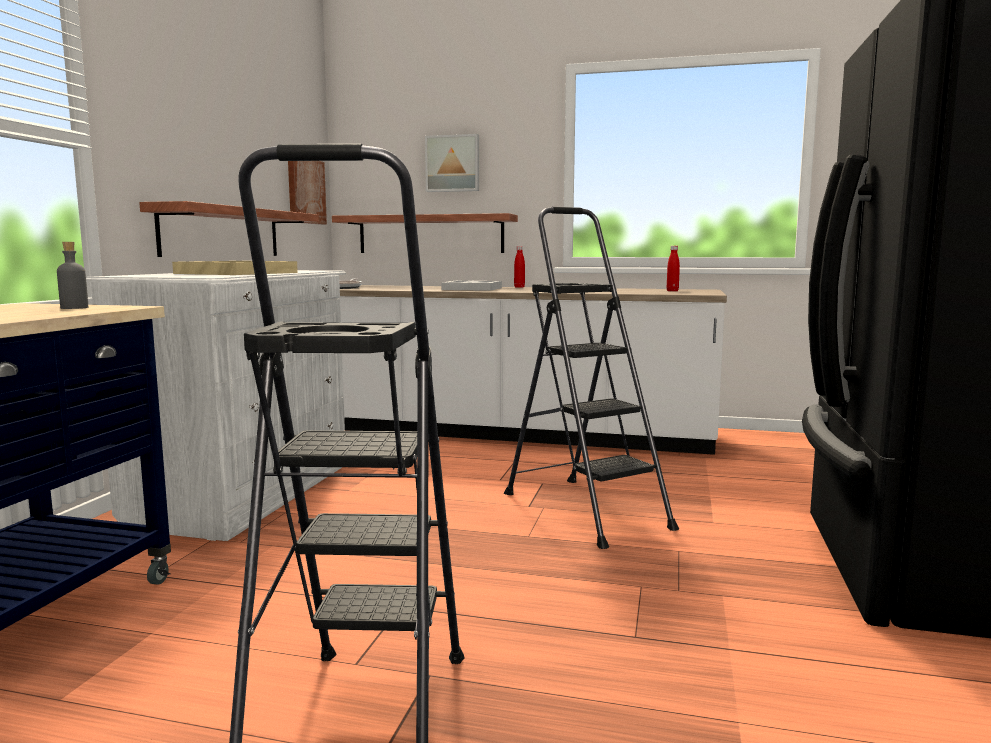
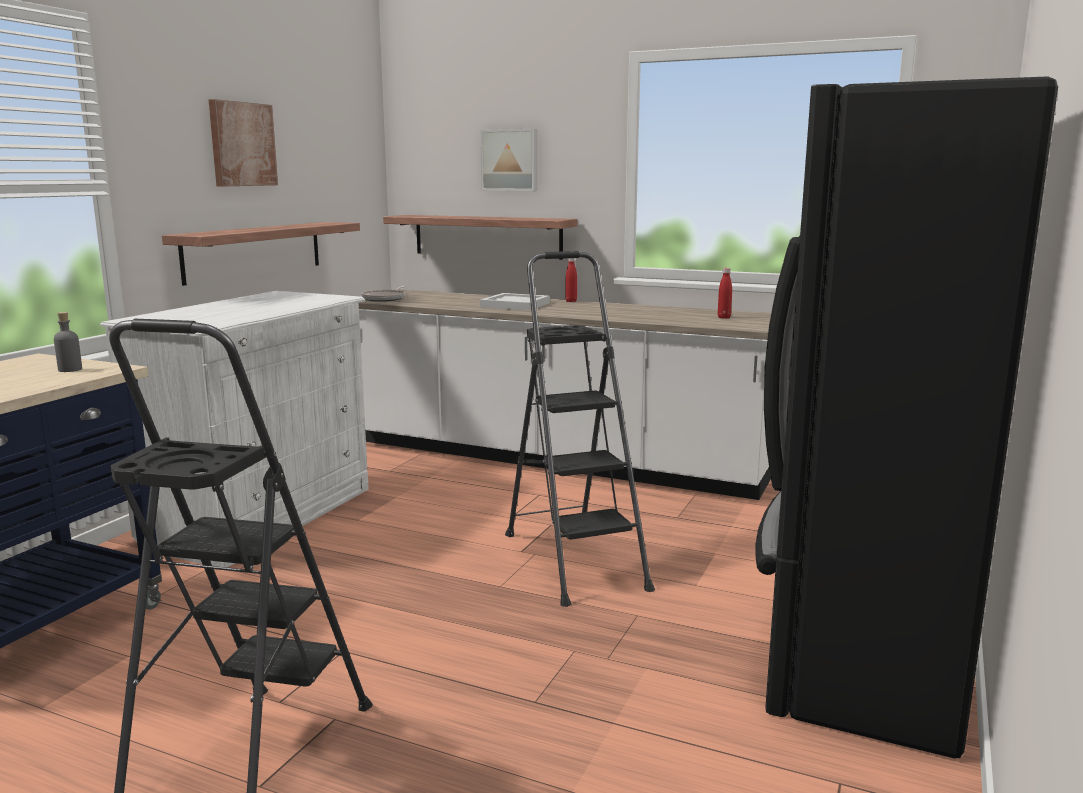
camera: 10 degrees right, 5 degrees up
beige tray [172,261,298,275] -> none
picture [288,161,327,225] -> picture moved to [209,99,278,187]

